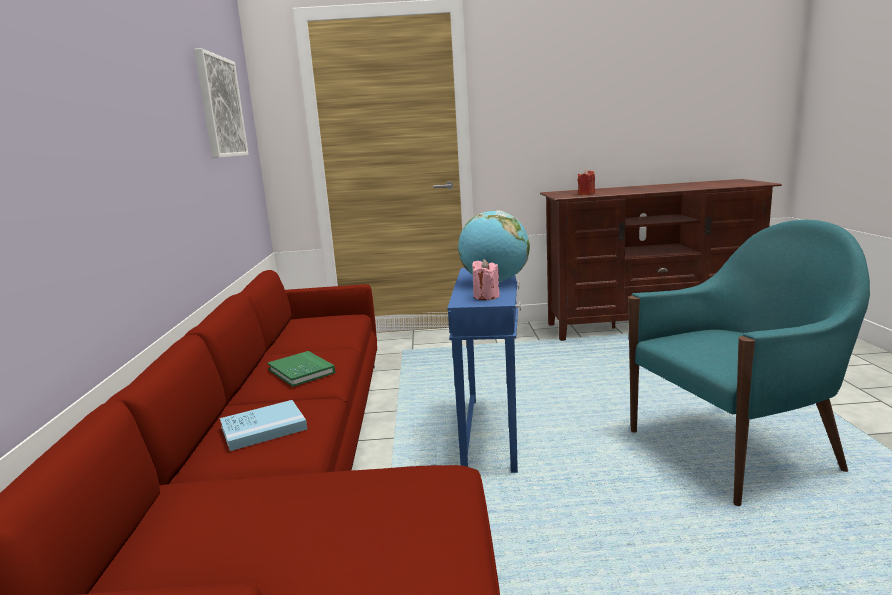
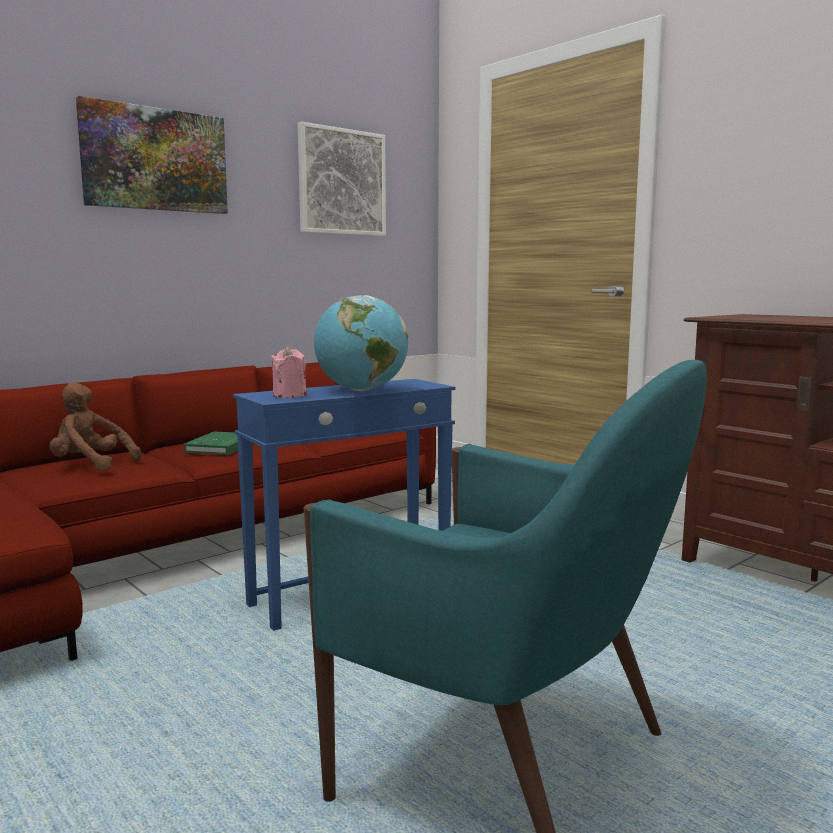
camera: 50 degrees right, 5 degrees down
blue book [220,400,307,451] -> brown plush toy [50,382,141,471]
red candle [577,169,595,195] -> none
none -> picture [76,96,228,214]

